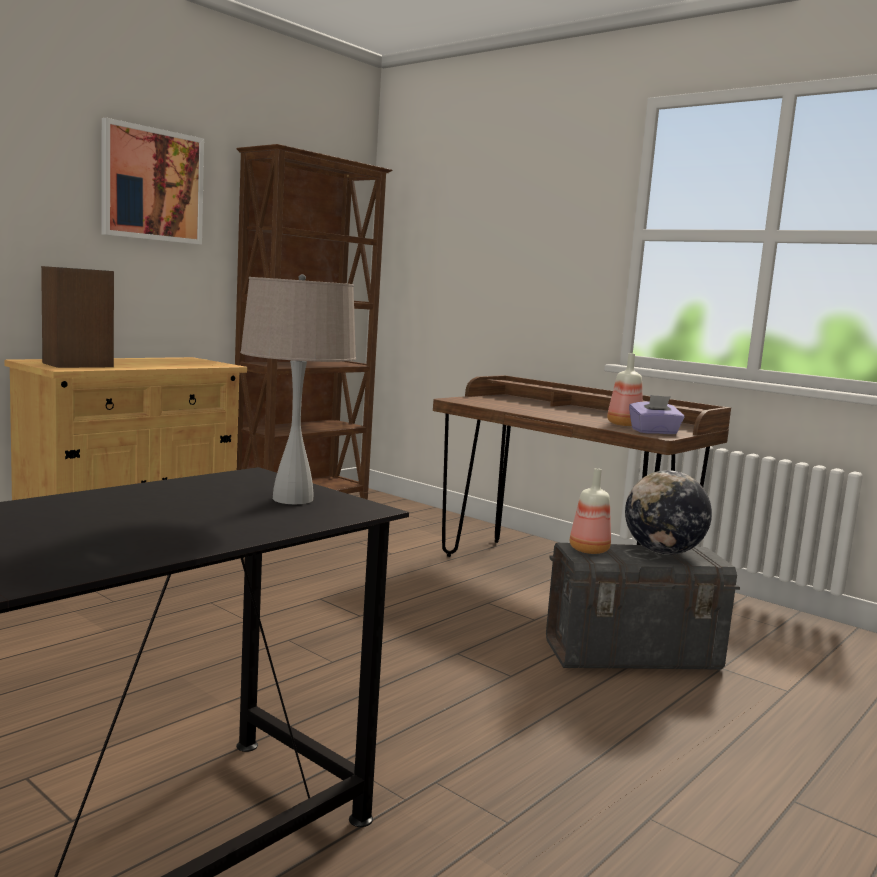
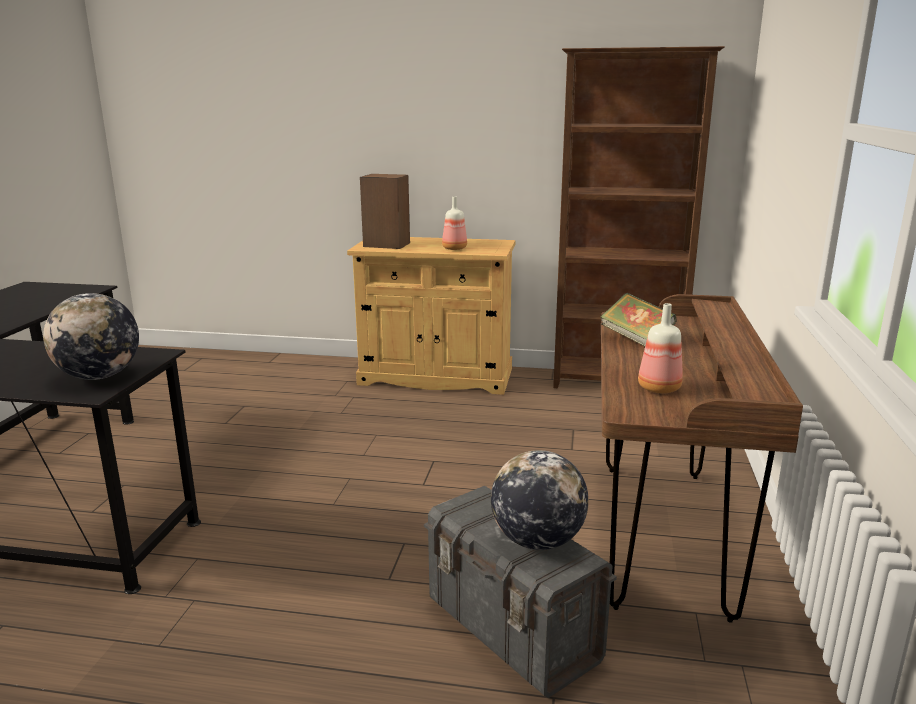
camera: 60 degrees right, 10 degrees up
picture [101,118,204,245] -> none
beige table lamp [240,274,356,504] -> globe [43,293,139,380]
bottle [570,468,611,554] -> bottle moved to [442,196,467,250]
purple tissue box [629,395,685,434] -> none
none -> book [600,293,677,346]

